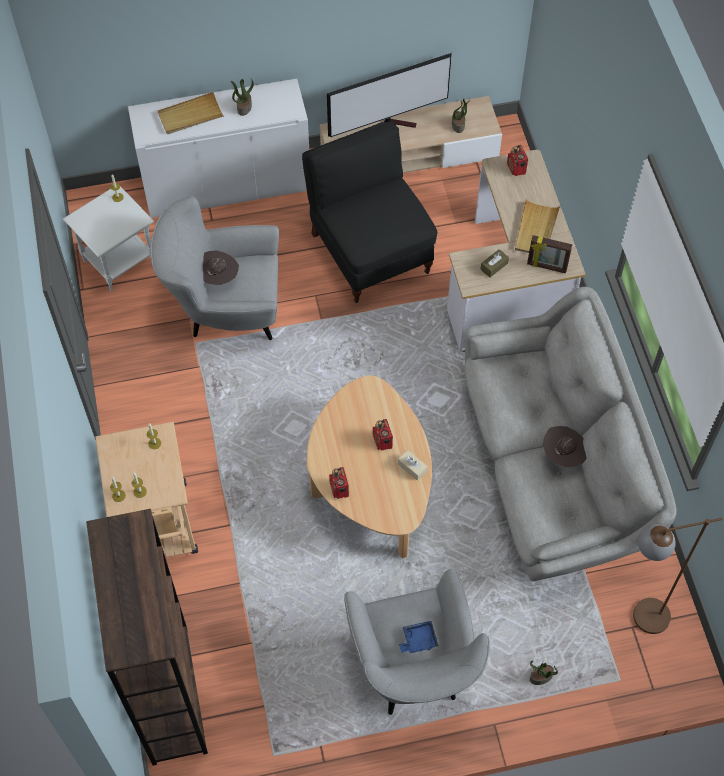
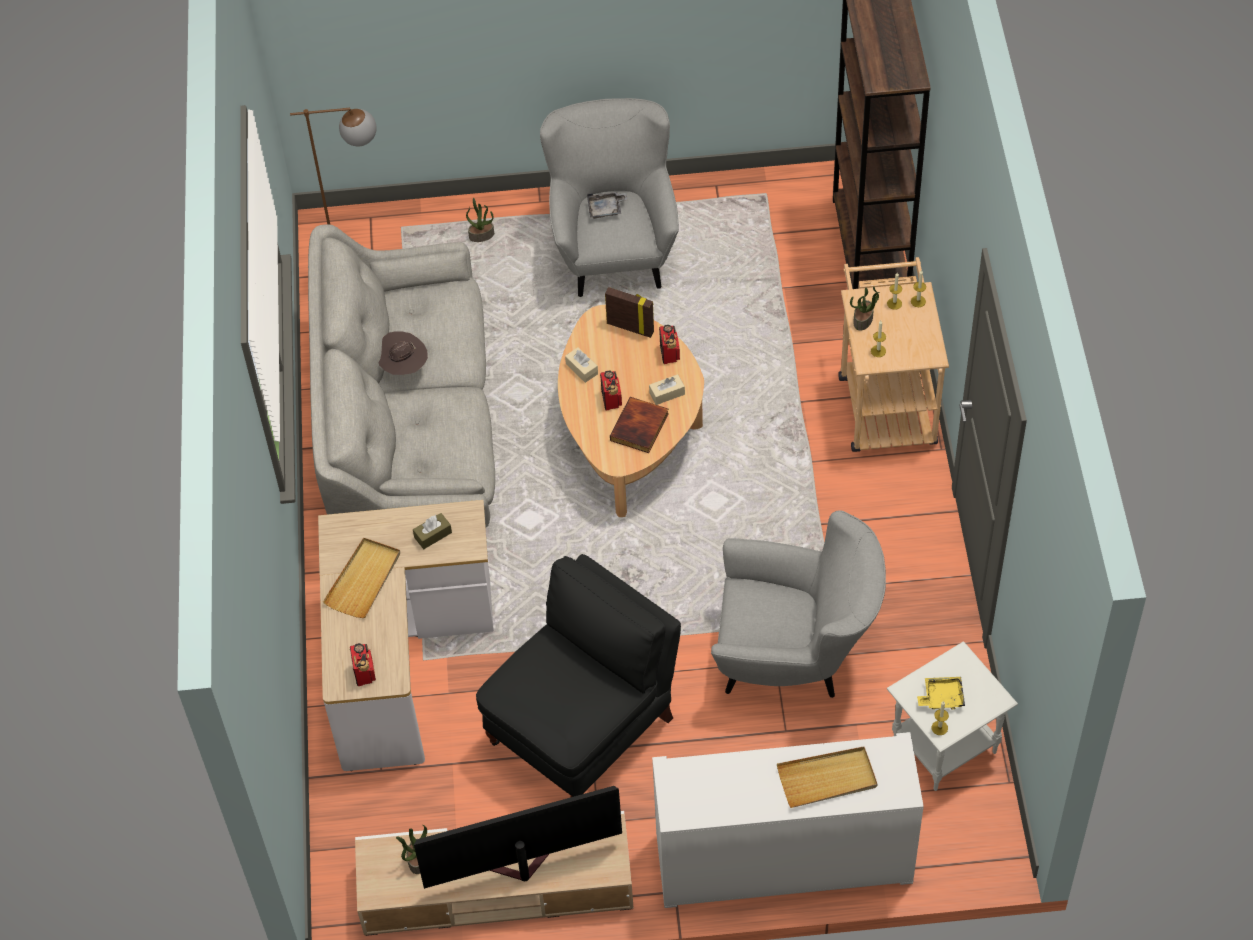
camera: 170 degrees left, 5 degrees down
brown hat [203,250,239,285] -> none
potted plant [231,79,254,116] -> potted plant moved to [850,287,880,331]
black chair [302,121,437,303] -> black chair turned 120 degrees counterclockwise [476,554,681,798]
blue tray [399,621,439,653] -> grey tray [587,192,628,219]
picture frame [527,235,572,273] -> picture frame moved to [605,287,654,338]
none -> book [610,397,669,453]
none -> beige tissue box [649,374,685,405]
none -> yellow tray [917,677,965,709]

